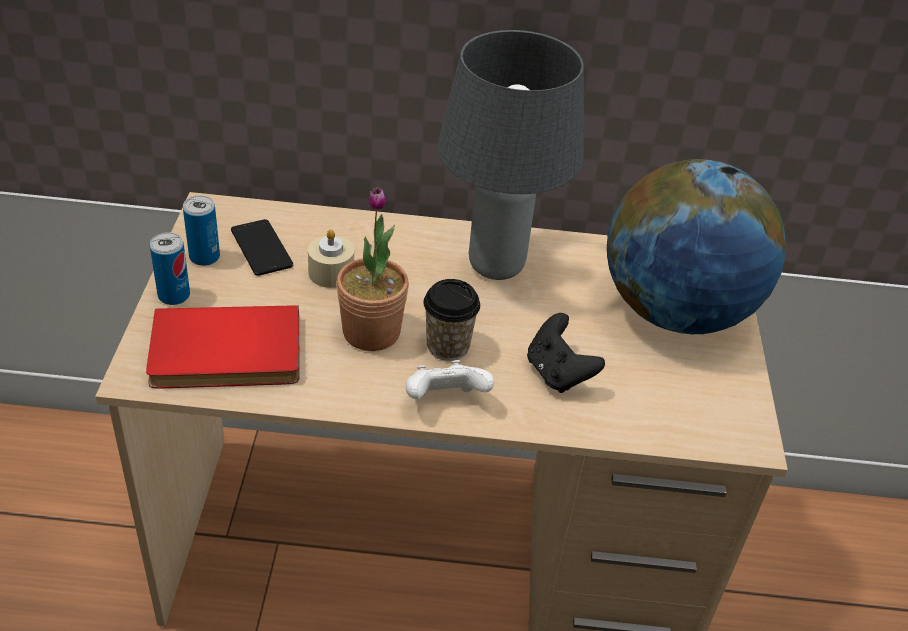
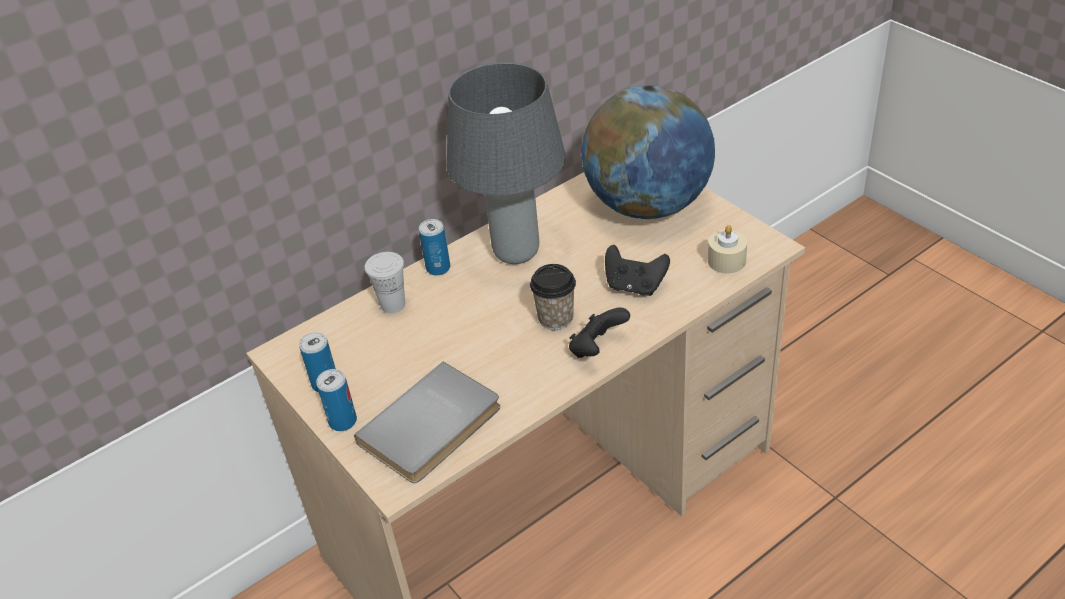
camera: 35 degrees left, 0 degrees up
red book [146,305,300,388] -> grey book [354,362,500,483]
phone [231,219,293,276] -> none
beige candle [308,229,354,288] -> beige candle moved to [708,225,747,274]
potted plant [336,187,409,351] -> none
white game controller [405,360,494,399] -> black game controller [569,308,630,358]
none -> white cup [365,252,405,313]
none -> can [419,219,450,276]

